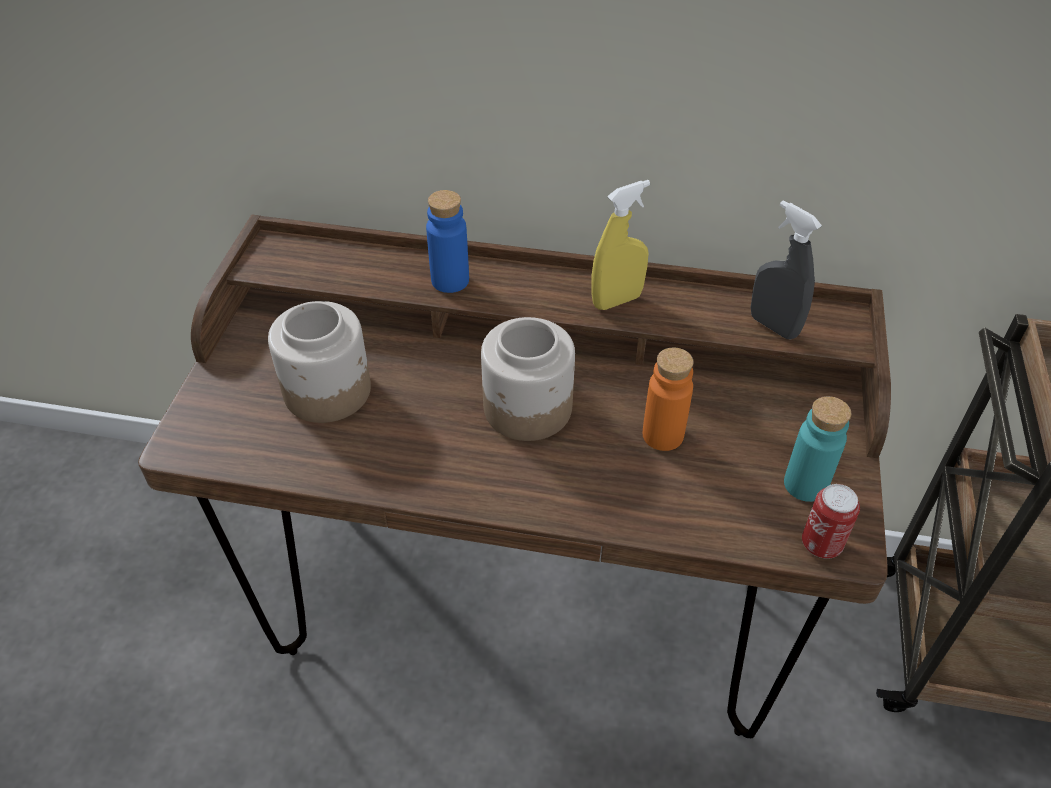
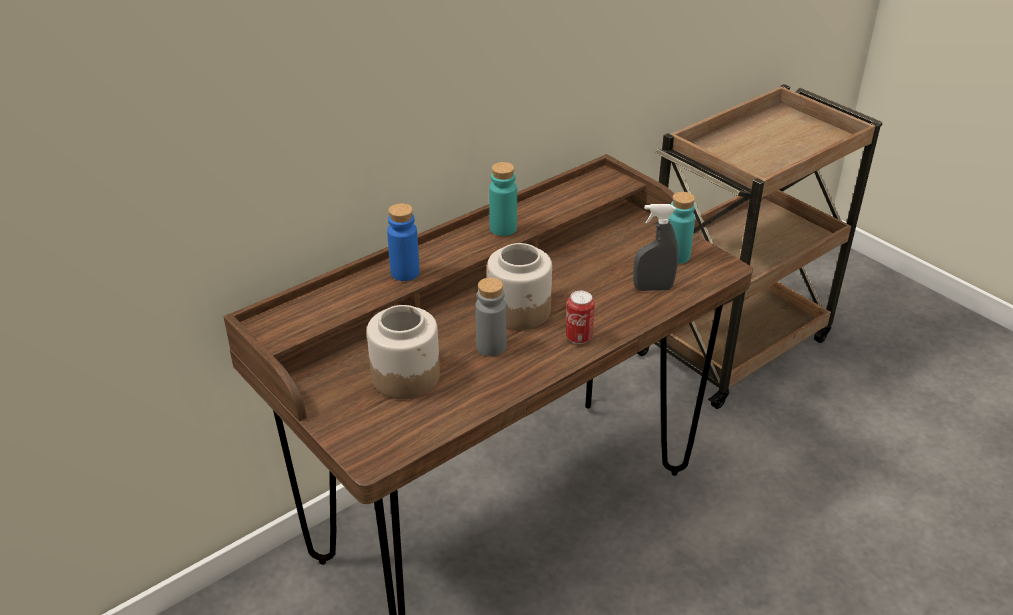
camera: 50 degrees left, 10 degrees down
yellow spray bottle [591,180,650,310] -> turquoise bottle [489,162,517,236]
orange bottle [642,348,694,451] -> none
grey spray bottle [751,200,822,340] -> grey spray bottle moved to [633,204,678,291]
can [802,484,860,559] -> can moved to [566,291,595,344]
none -> grey bottle [475,277,507,357]

